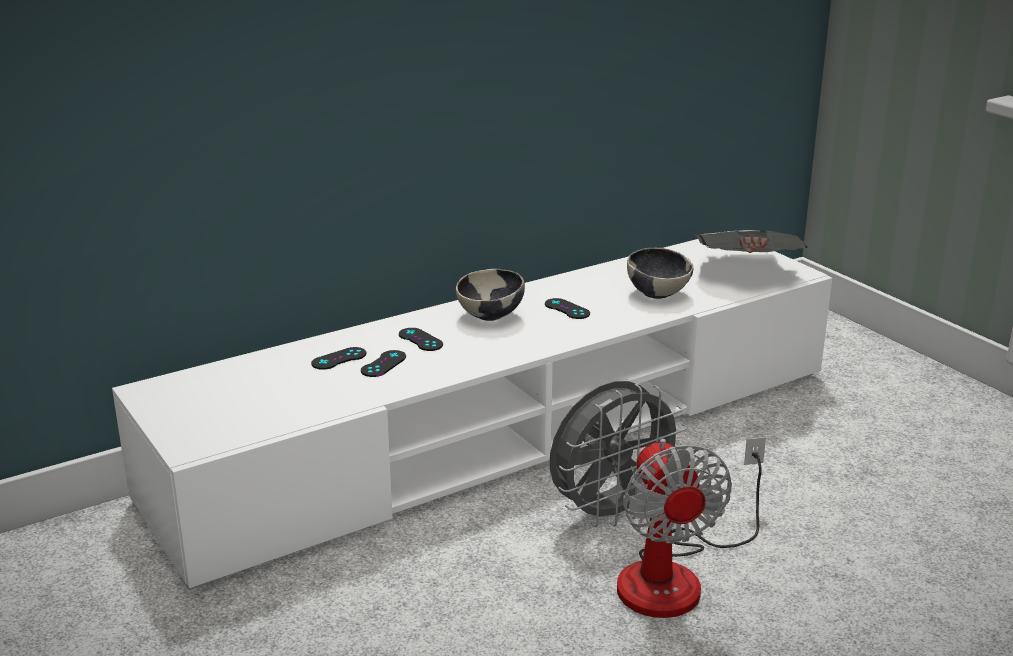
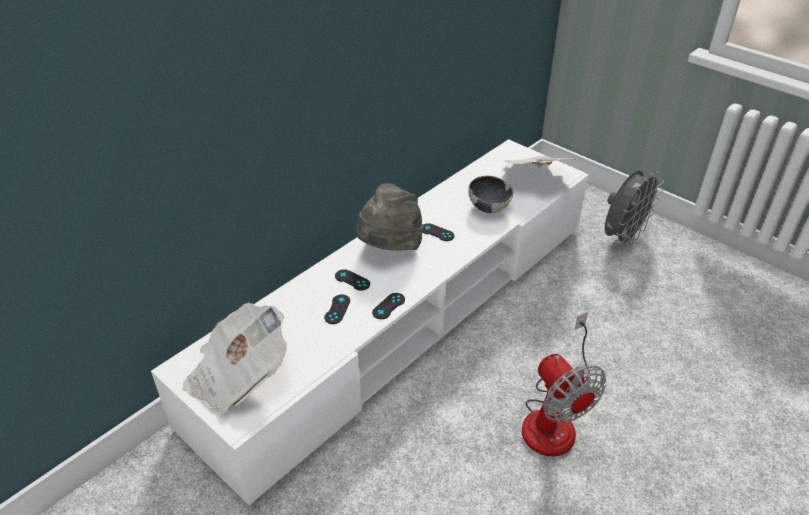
camera: 15 degrees left, 15 degrees up
black game controller [311,347,366,370] -> black game controller moved to [372,293,405,319]
bowl [456,269,525,321] -> grey hat [356,183,423,250]
grey fan [550,381,688,527] -> grey fan moved to [605,170,664,248]
none -> newspaper [183,303,287,413]

